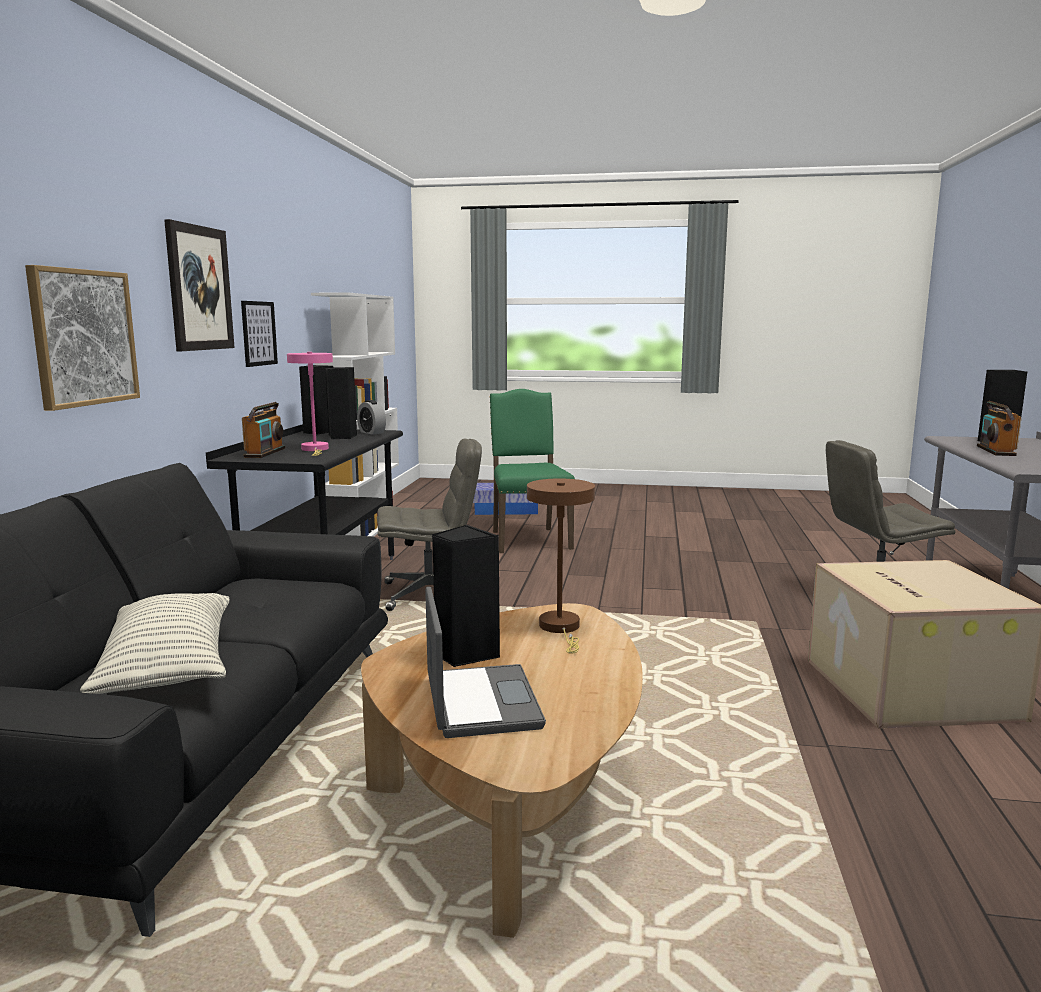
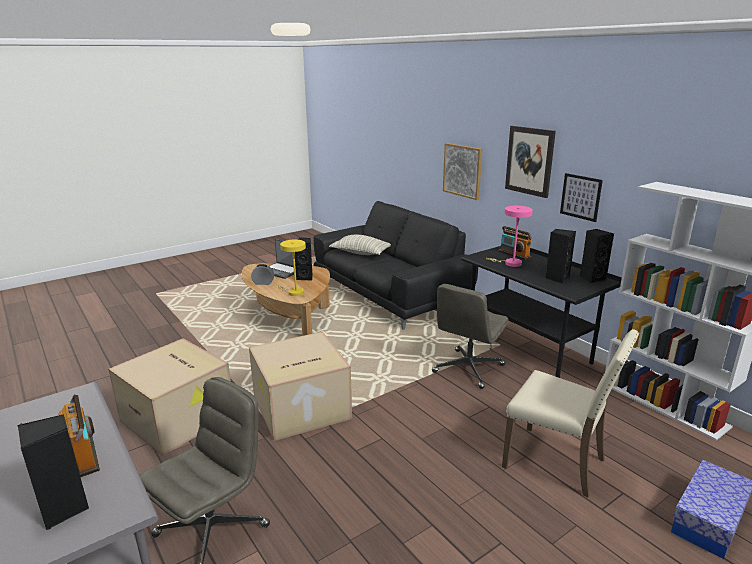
camera: 135 degrees right, 10 degrees up
alarm clock [357,400,386,435] -> alarm clock moved to [251,264,274,285]
green chair [490,389,575,553] -> beige chair [502,329,639,497]
brown table lamp [527,479,595,654] -> yellow table lamp [277,240,306,296]
none -> cardboard box [249,332,352,441]

